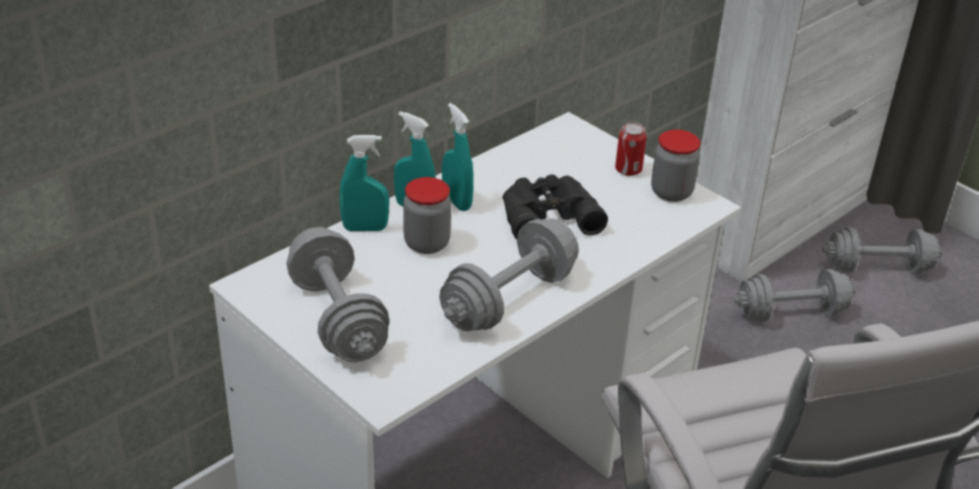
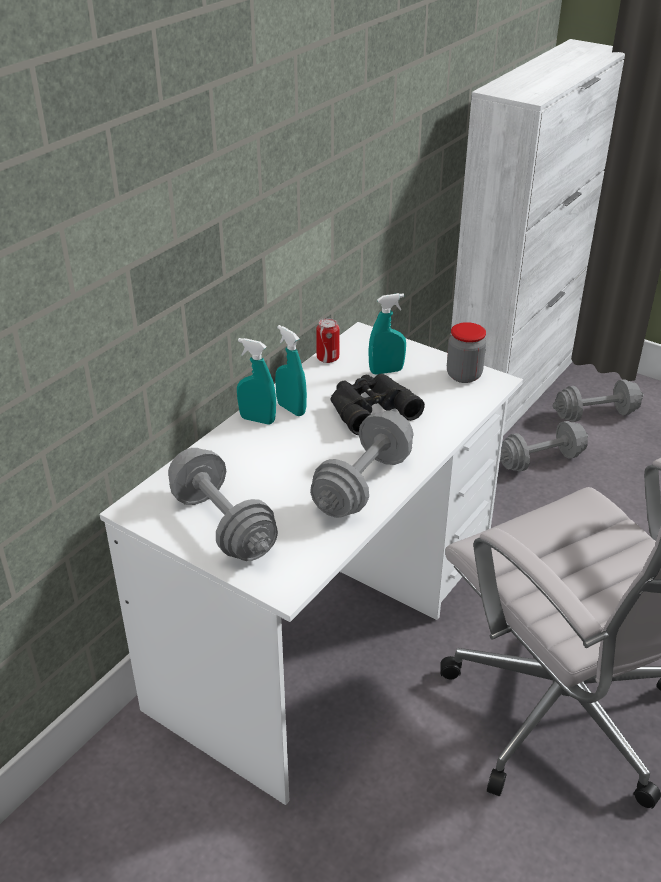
camera: 10 degrees left, 0 degrees up
turquoise spray bottle [340,135,389,231] -> turquoise spray bottle moved to [368,293,406,375]
jar [403,177,451,254] -> none
can [615,122,647,176] -> can moved to [316,318,339,363]

